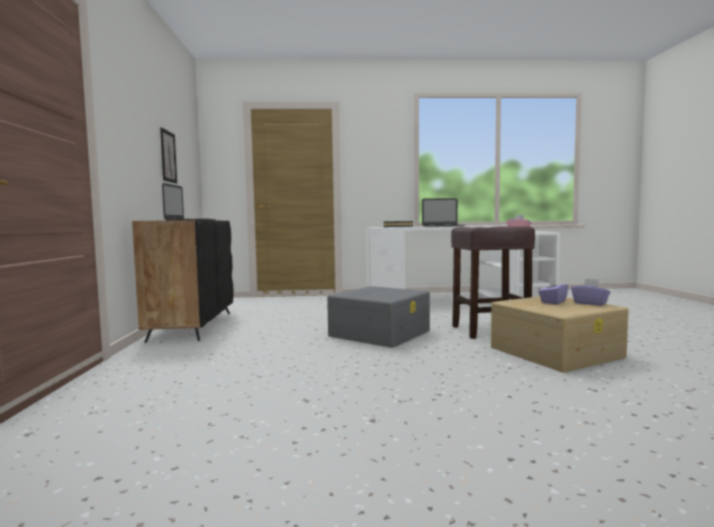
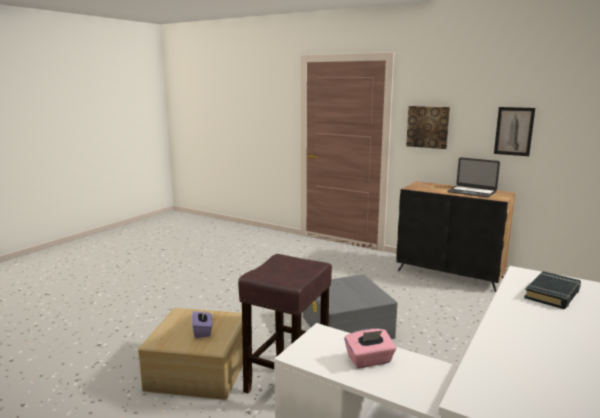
camera: 125 degrees right, 10 degrees up
laptop [422,198,465,227] -> none
purple tissue box [571,278,610,306] -> none
none -> picture [406,106,450,149]

